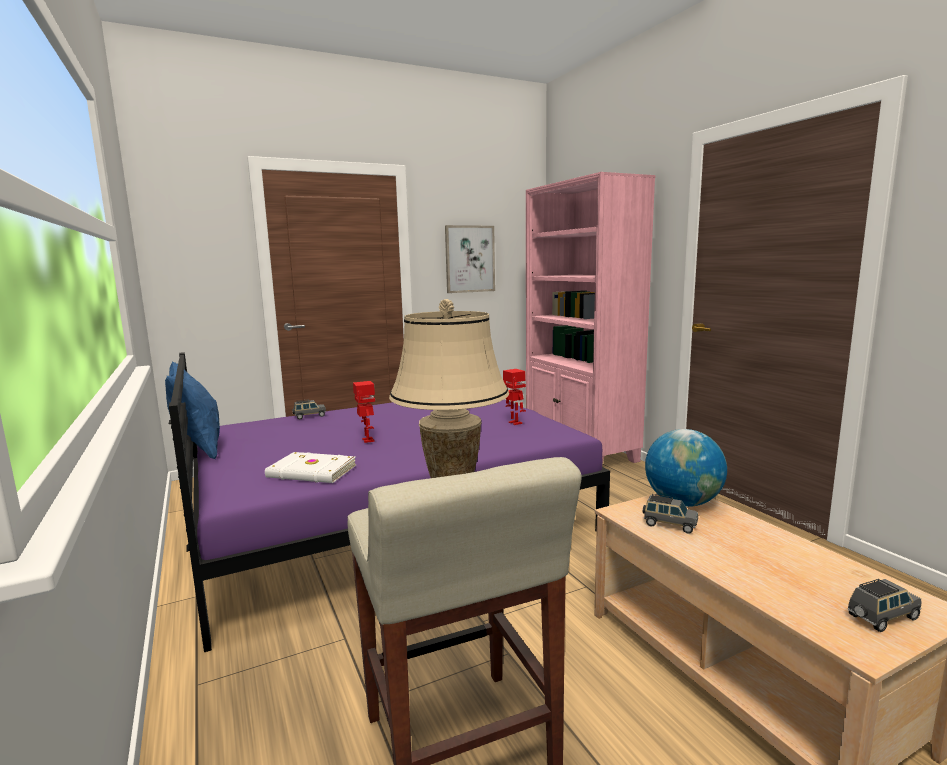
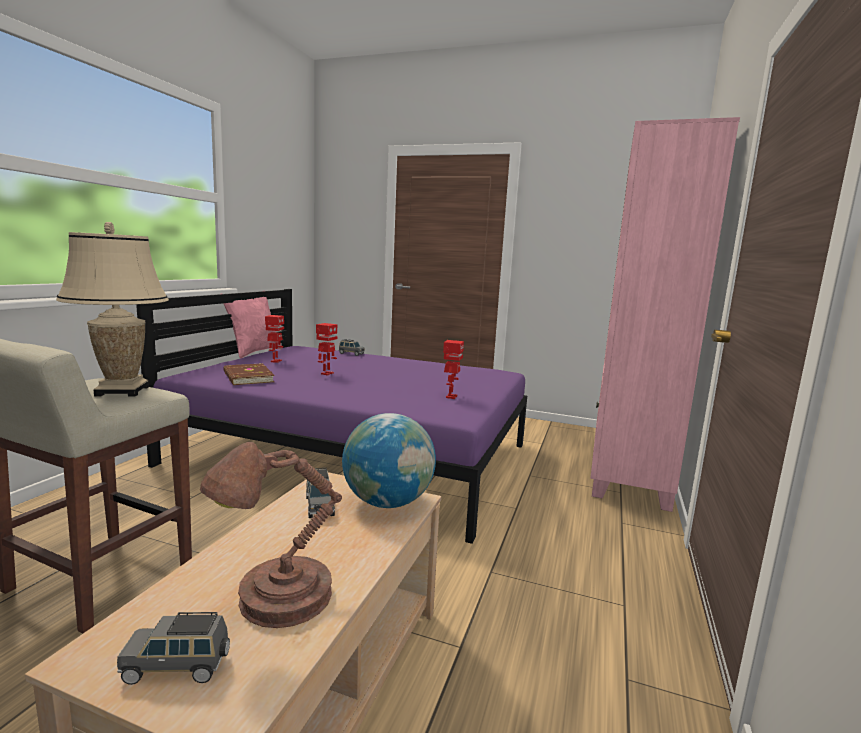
camera: 45 degrees right, 0 degrees up
blue pillow [165,361,220,460] -> pink pillow [223,297,282,359]
white book [265,452,356,483] -> brown book [224,363,274,385]
picture [445,225,495,293] -> none
grey toy car [848,579,922,632] -> grey toy car turned 150 degrees clockwise [117,612,230,685]
none -> brown table lamp [200,442,342,628]
none -> toy robot [265,315,284,363]

